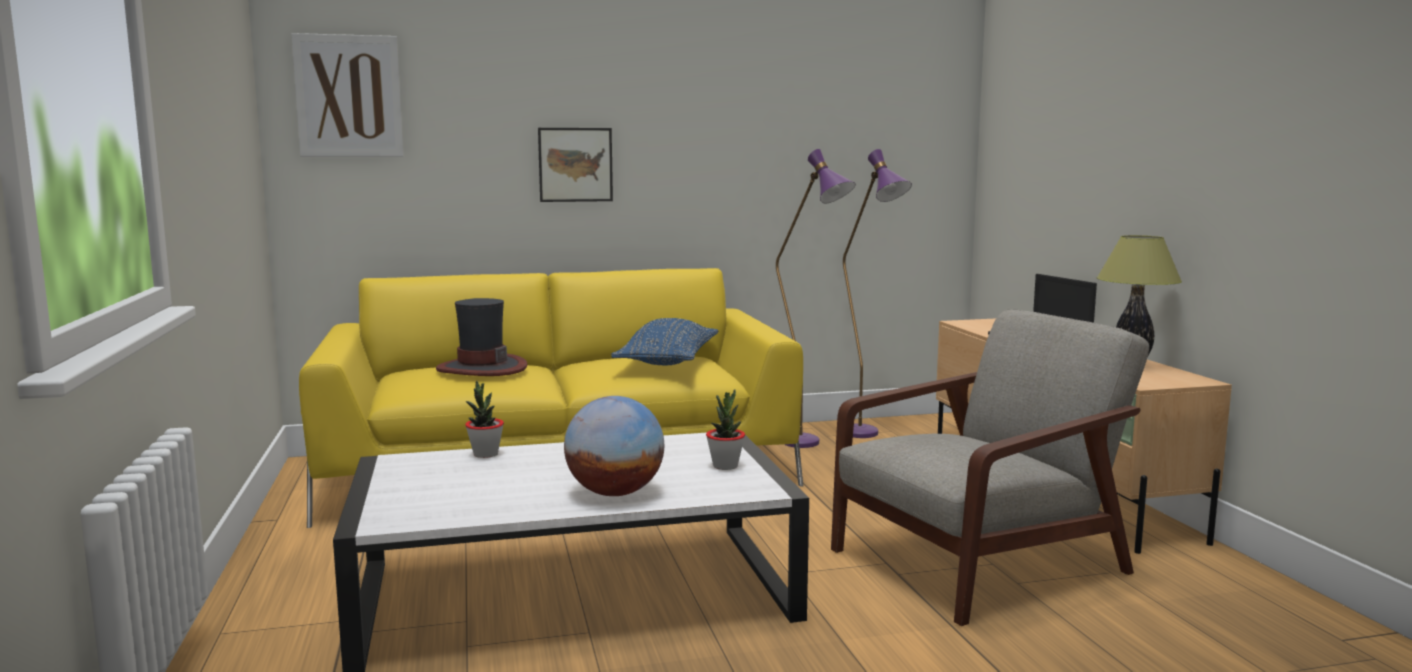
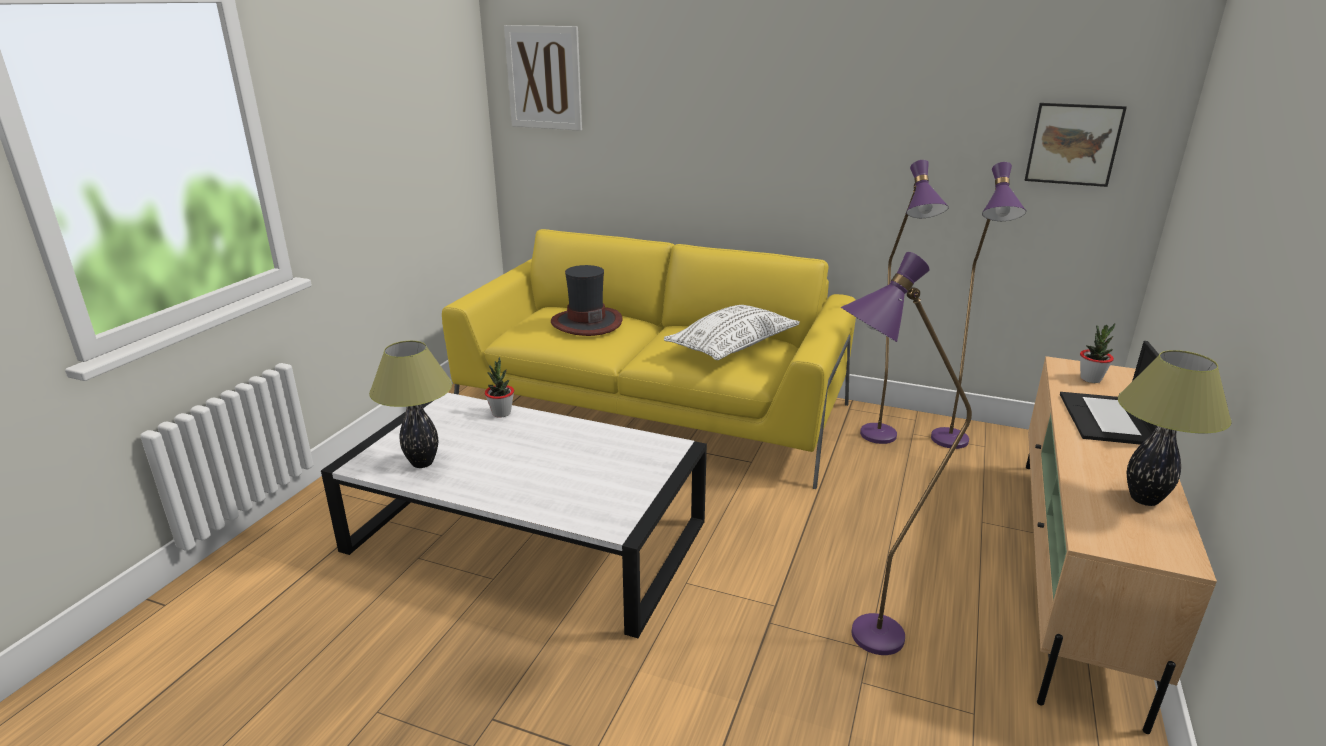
camera: 35 degrees right, 15 degrees up
picture [538,128,613,202] -> picture moved to [1025,103,1127,187]
globe [564,396,664,496] -> none
blue pillow [611,318,718,365] -> white pillow [664,305,800,360]
potted plant [706,389,745,470] -> potted plant moved to [1080,323,1115,383]
grey armchair [831,310,1149,626] -> purple floor lamp [841,252,972,655]
none -> table lamp [369,341,452,468]

